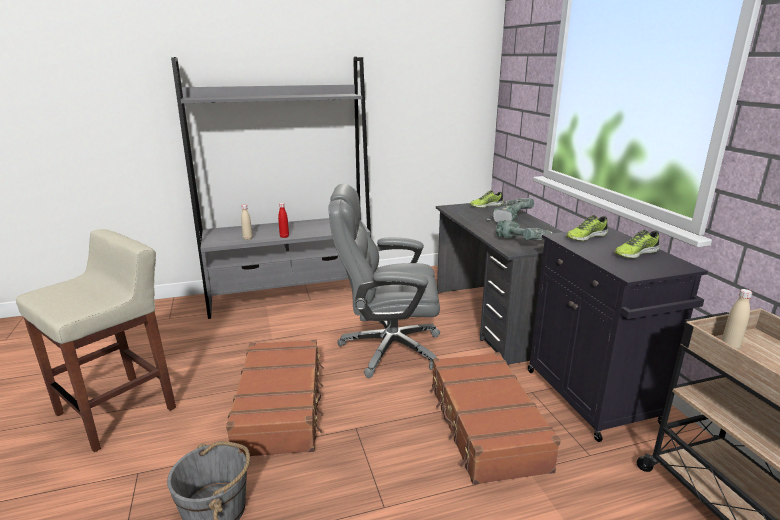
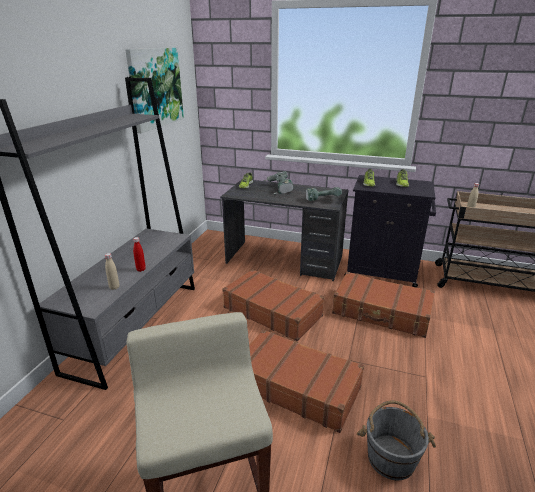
camera: 55 degrees left, 5 degrees up
grey office chair [328,184,440,378] -> brown suitcase [222,269,325,341]
none -> picture [125,48,184,133]

